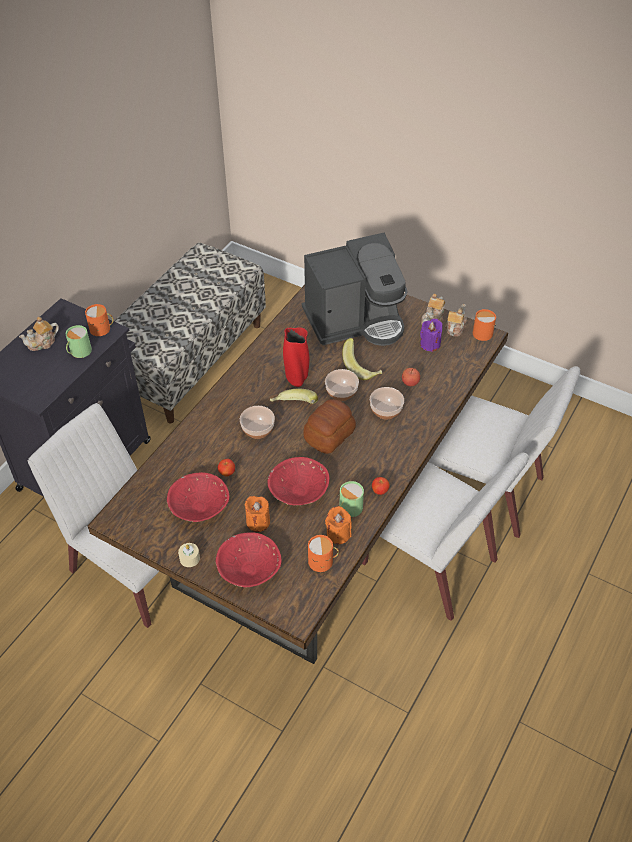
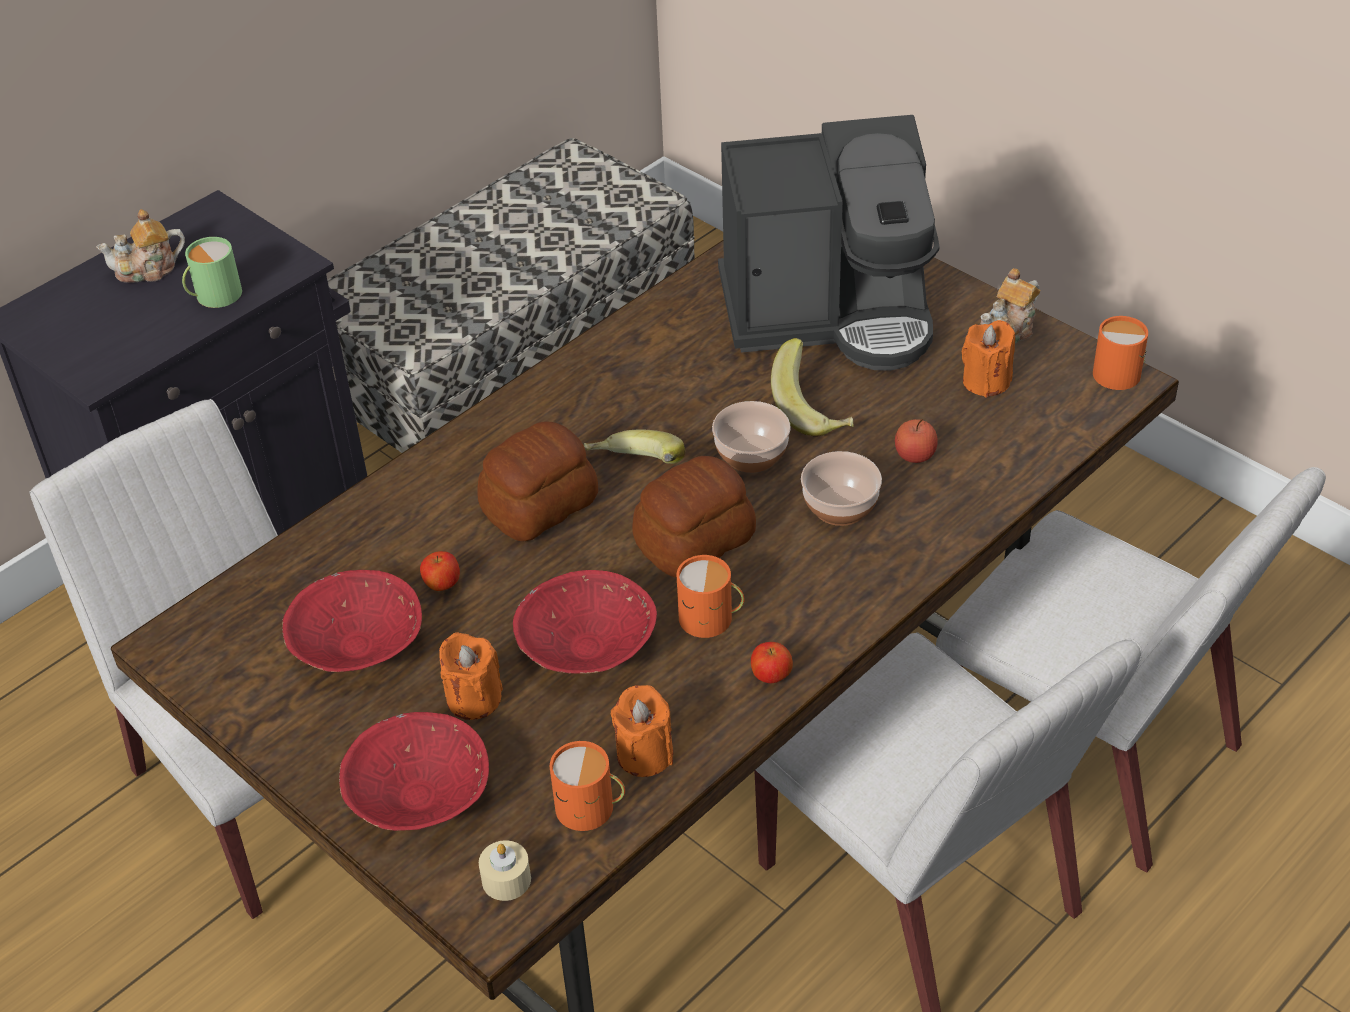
camera: 15 degrees right, 5 degrees down
orange mug [85,304,114,336] -> orange mug moved to [677,555,745,638]
beige candle [178,543,200,567] -> beige candle moved to [479,840,531,901]
bowl [240,406,275,439] -> bread [477,422,598,541]
red vase [283,328,309,387] -> none
green mug [338,481,364,517] -> none
purple candle [420,319,442,352] -> orange candle [962,320,1015,398]
teapot [445,304,467,337] -> none

